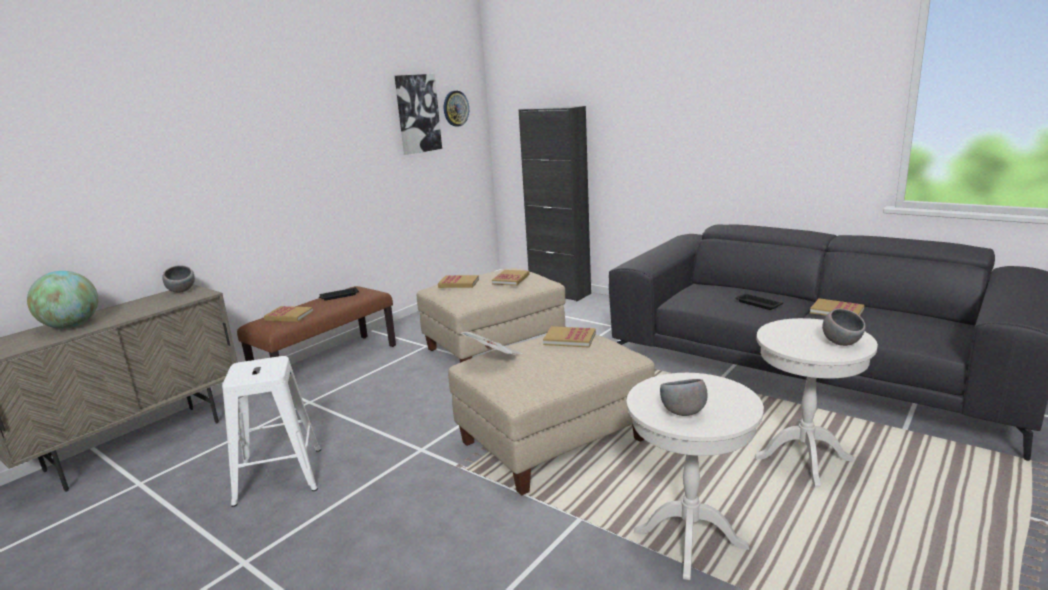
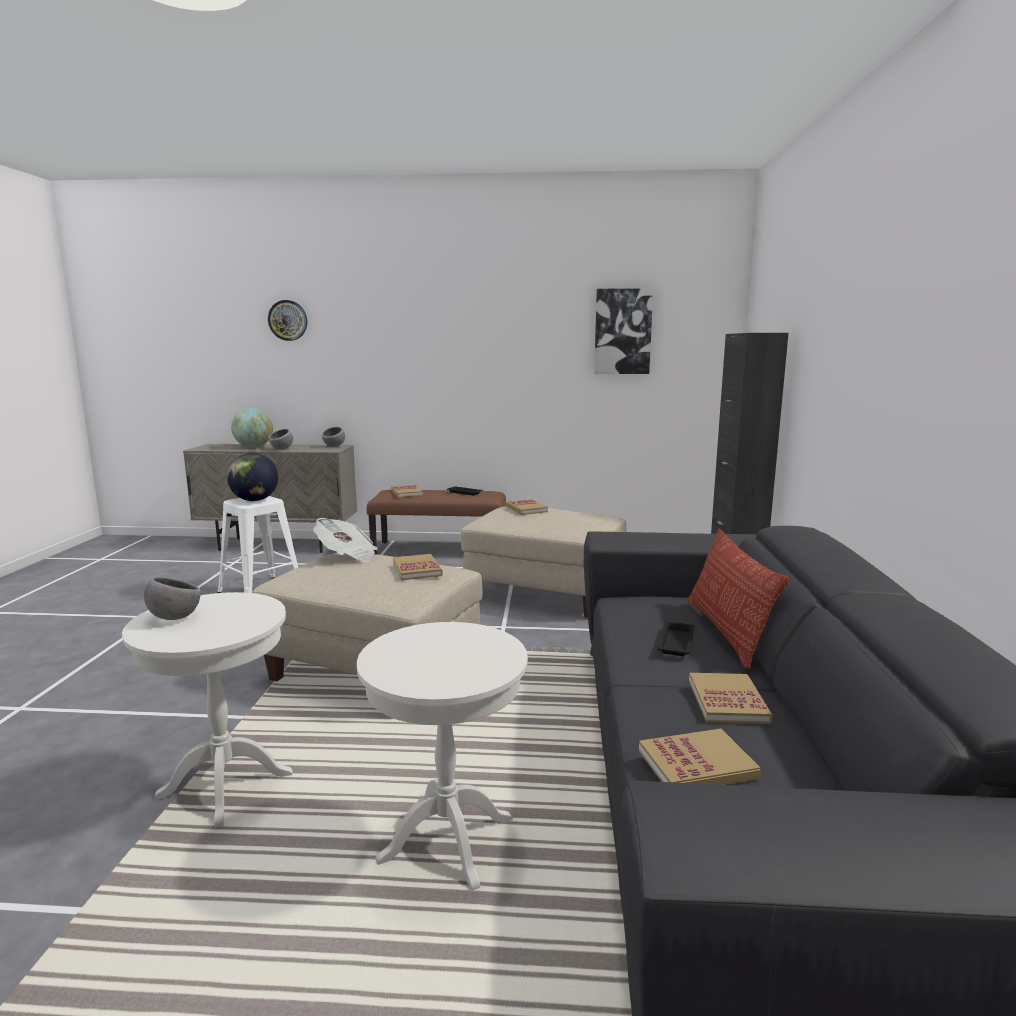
camera: 55 degrees right, 5 degrees down
wall clock [444,91,469,127] -> wall clock moved to [268,300,307,341]
book [492,270,530,286] -> book moved to [639,729,761,785]
grey bowl [822,309,866,346] -> grey bowl moved to [269,429,293,450]
none -> globe [227,453,278,501]
none -> pillow [687,529,789,669]

